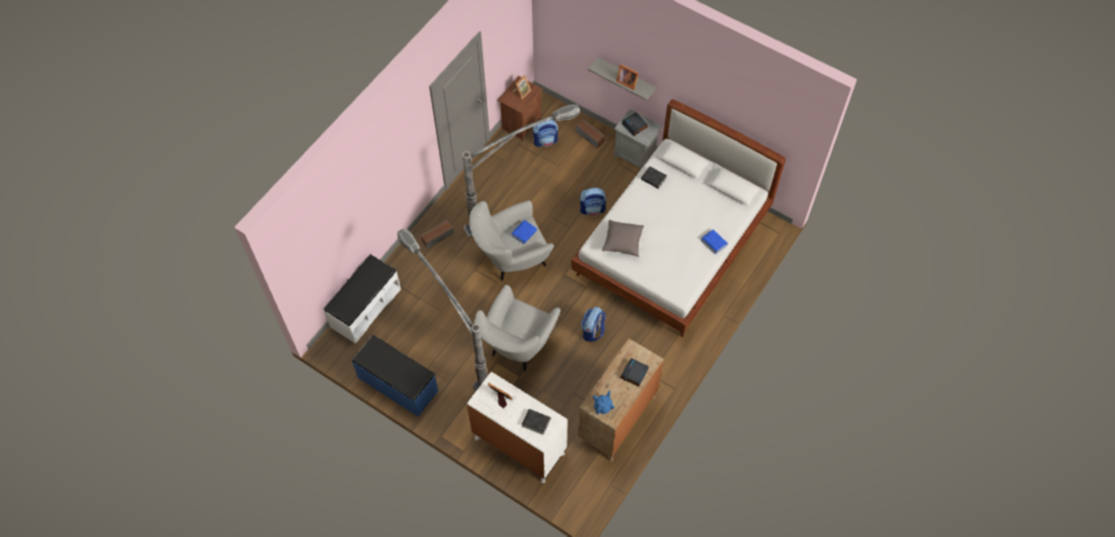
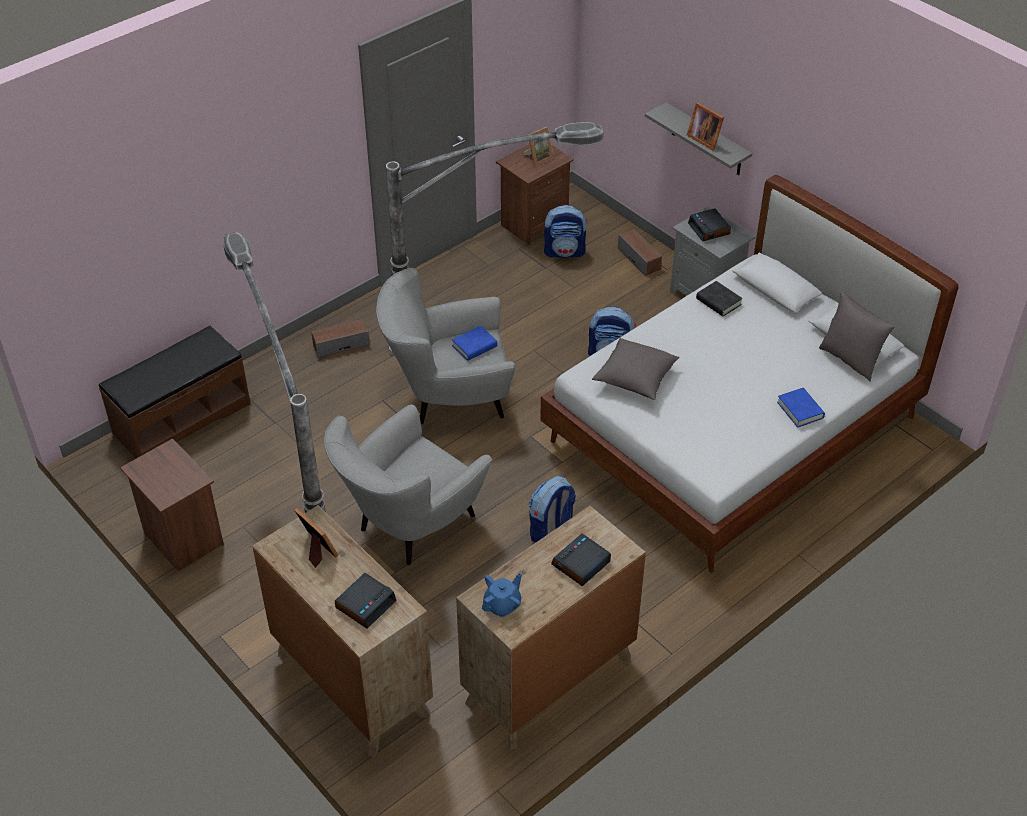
camera: 15 degrees right, 15 degrees down
white bench [323,254,401,344] -> brown bench [99,326,250,458]
blue bench [352,335,438,417] -> brown nightstand [120,438,224,571]
white dresser [467,372,568,483] -> brown dresser [252,505,433,757]
black book [522,409,551,435] -> alarm clock [335,573,396,629]
none -> grey pillow [819,292,895,382]

